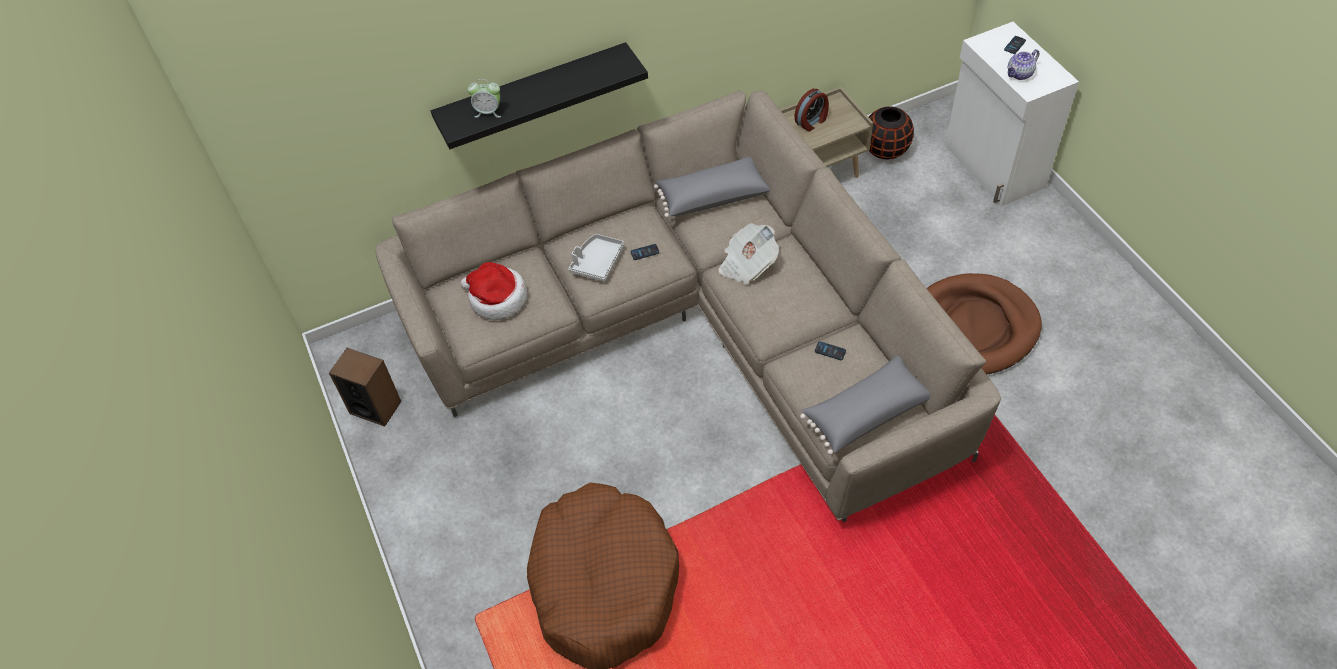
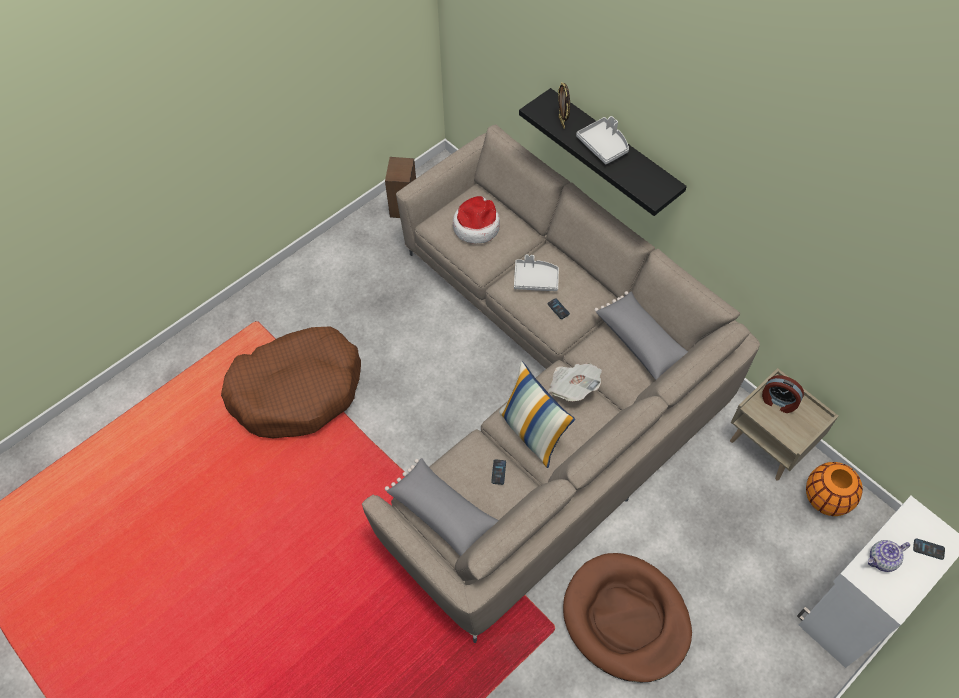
camera: 70 degrees right, 5 degrees up
alarm clock [467,79,501,118] -> picture frame [558,82,570,129]
black vase [869,106,914,160] -> orange vase [806,462,863,516]
teapot [1007,49,1040,80] -> teapot turned 60 degrees counterclockwise [868,540,910,572]
none -> pillow [499,361,575,468]
none -> grey tray [576,116,629,164]

